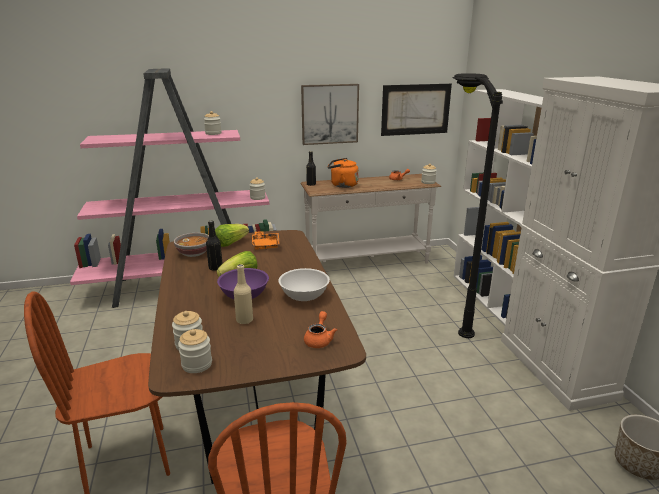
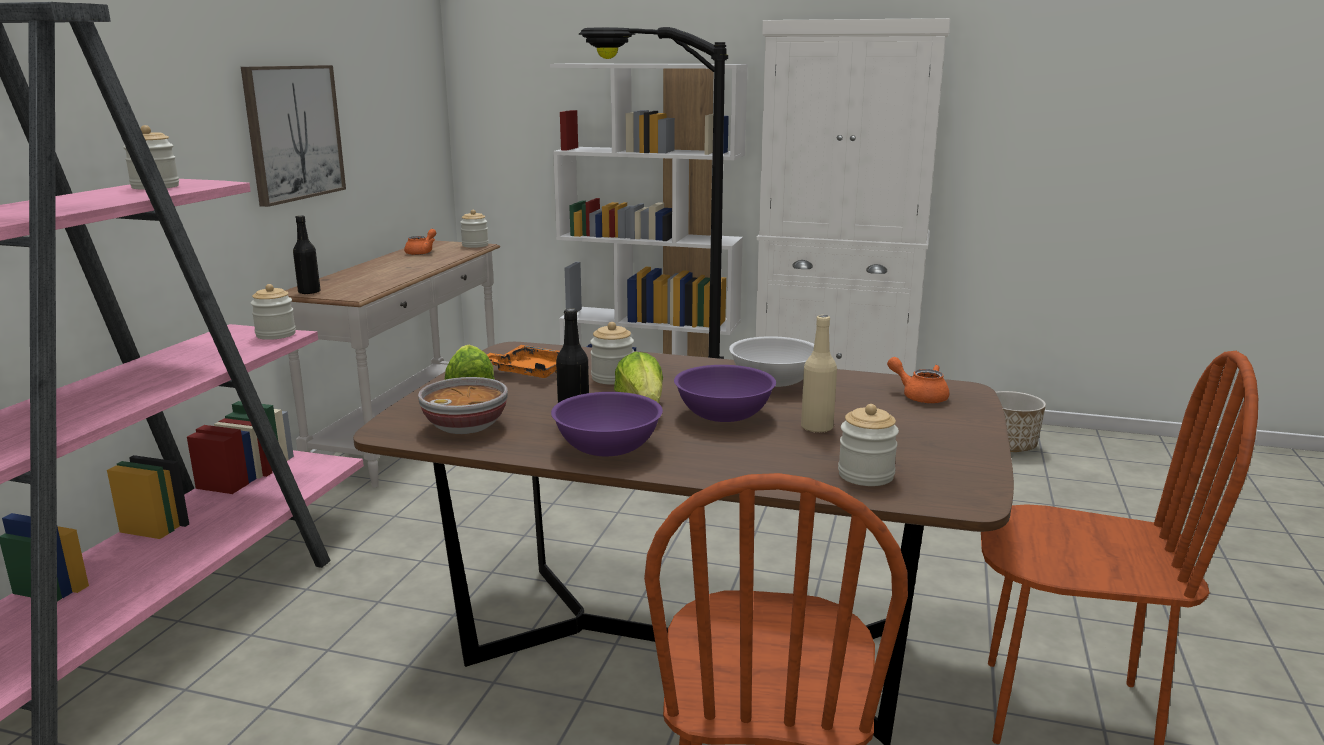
camera: 60 degrees left, 5 degrees down
jar [178,329,212,373] -> jar moved to [590,322,634,385]
orange kettle [328,158,359,188] -> none
picture [381,84,452,136] -> none
none -> purple bowl [551,392,663,456]

